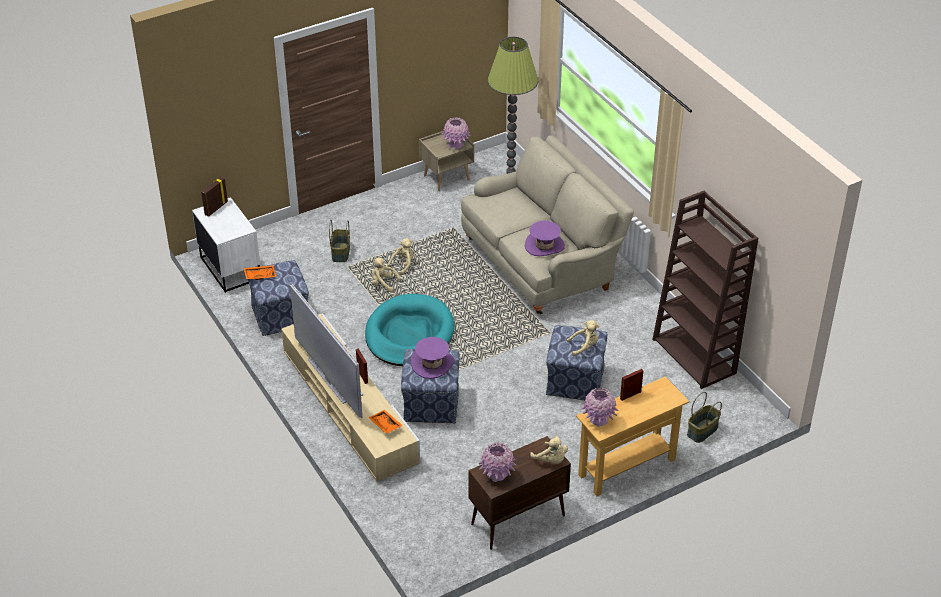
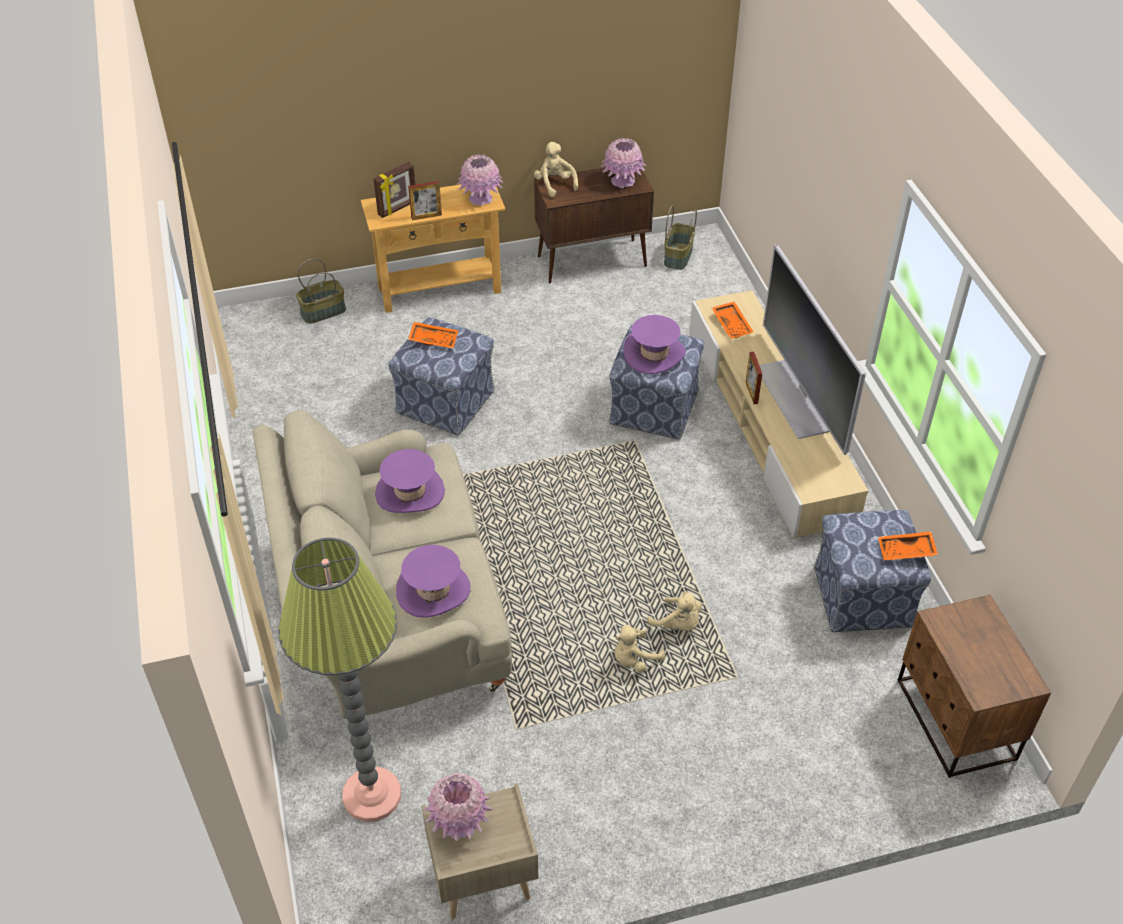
camera: 165 degrees left, 5 degrees up
white nightstand [192,197,260,293] -> brown nightstand [898,595,1051,778]
picture frame [201,177,228,217] -> picture frame moved to [373,162,415,218]
basket [329,220,350,262] -> basket moved to [664,205,697,270]
turquoise dog bed [365,294,455,366] -> none
beige plush toy [567,320,599,357] -> orange tray [408,322,459,349]
brown bookcase [652,191,758,389] -> none
none -> purple hat [396,545,470,618]

